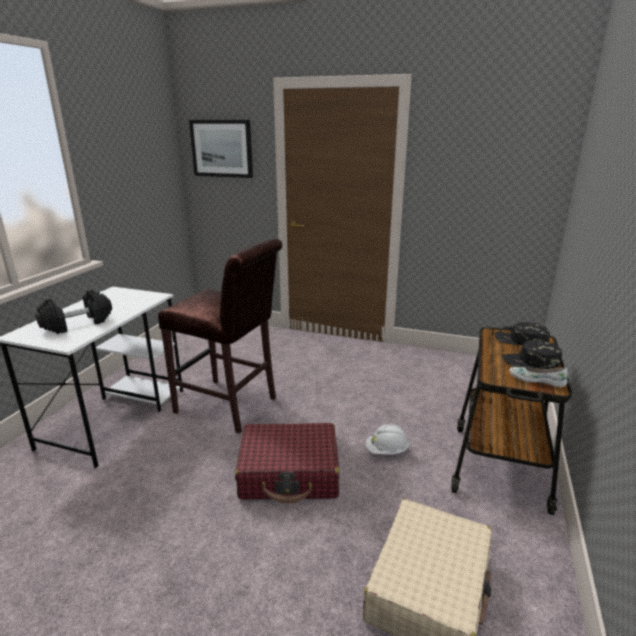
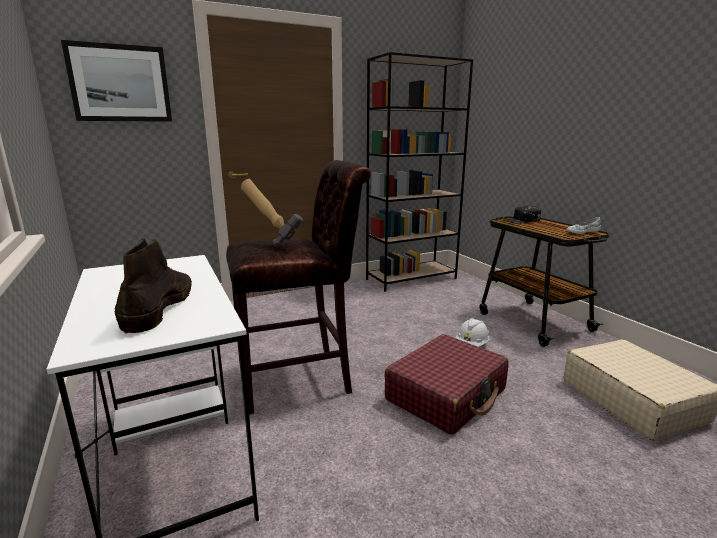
camera: 45 degrees left, 5 degrees down
black dumbbell [36,290,112,334] -> brown boot [115,238,192,334]
black cap [502,340,562,369] -> none
none -> hammer [241,179,303,248]
none -> beige bookcase [366,52,473,292]

